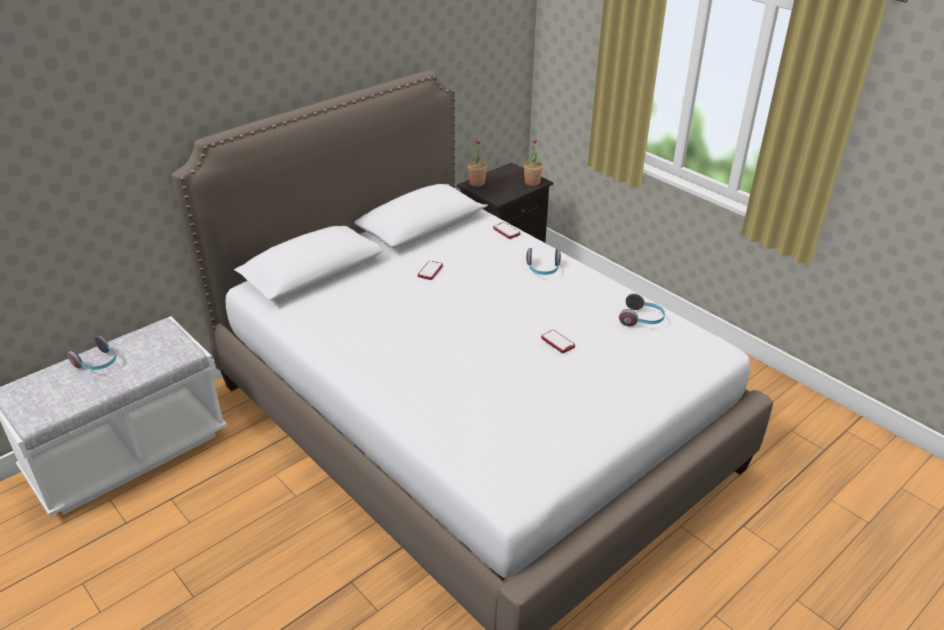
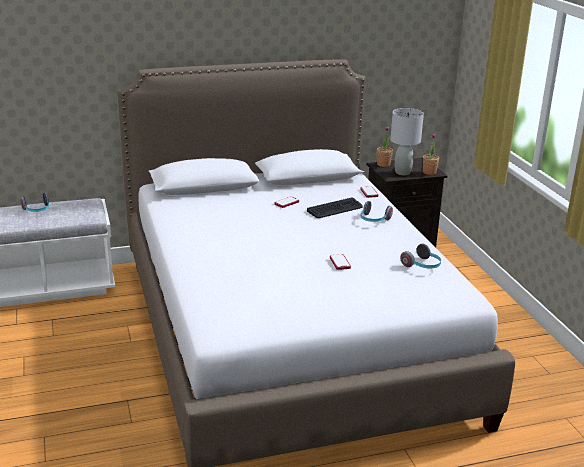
camera: 25 degrees right, 10 degrees down
none -> keyboard [307,198,363,218]
none -> grey table lamp [390,108,424,175]

